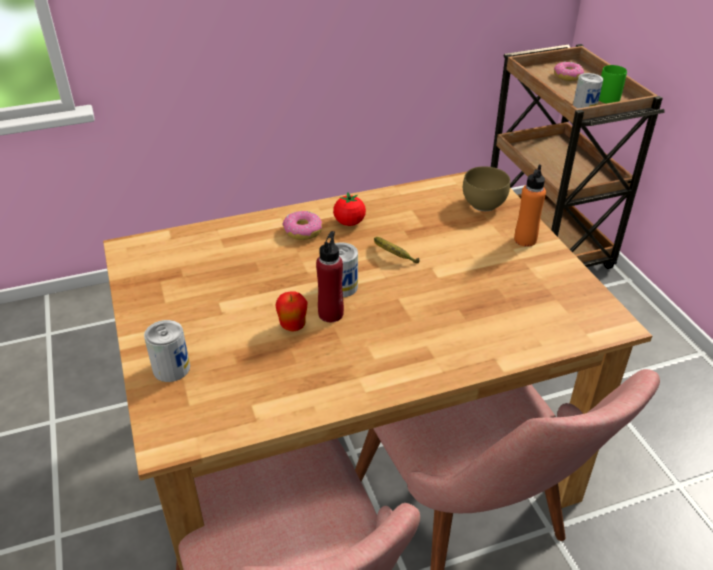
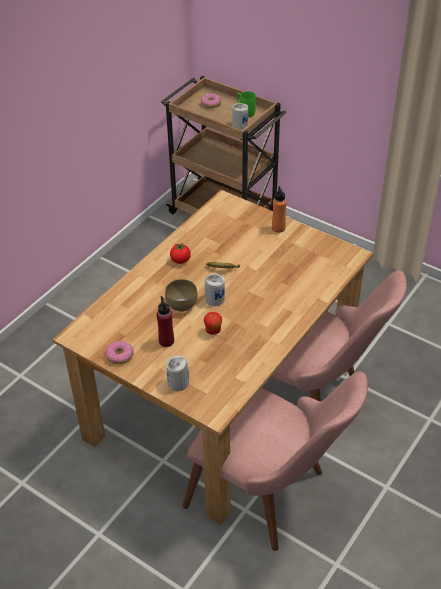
camera: 35 degrees left, 5 degrees up
donut [282,211,322,240] -> donut moved to [105,341,134,364]
red bottle [316,231,344,322] -> red bottle moved to [156,296,174,347]
brown bowl [463,166,510,211] -> brown bowl moved to [165,279,198,312]

